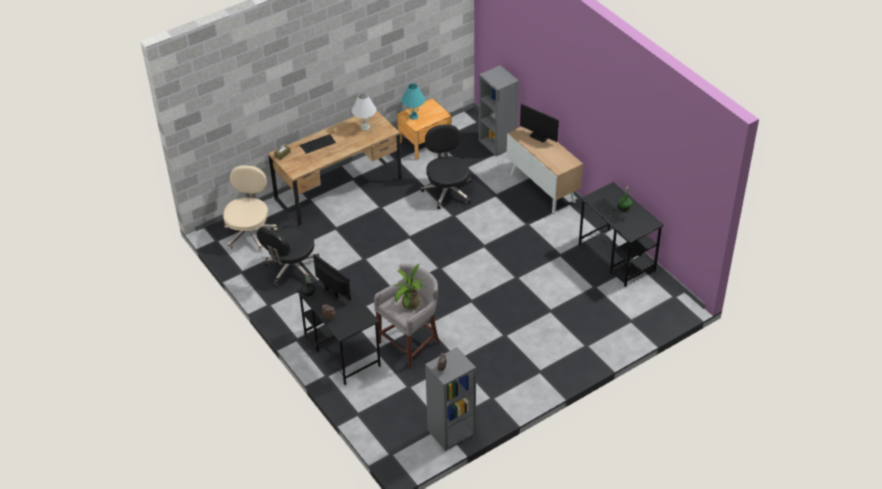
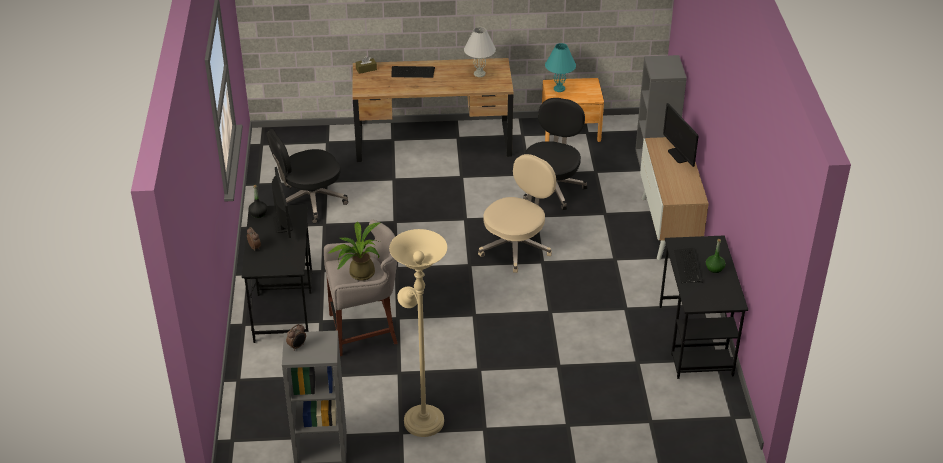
camera: 30 degrees right, 5 degrees down
beige office chair [223,165,277,251] -> beige office chair moved to [478,154,556,273]
none -> beige floor lamp [389,229,447,437]

